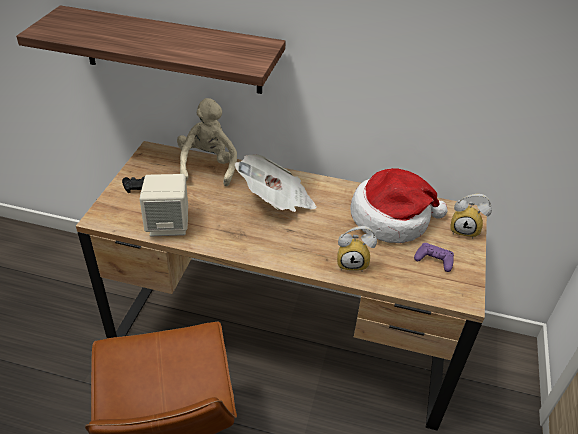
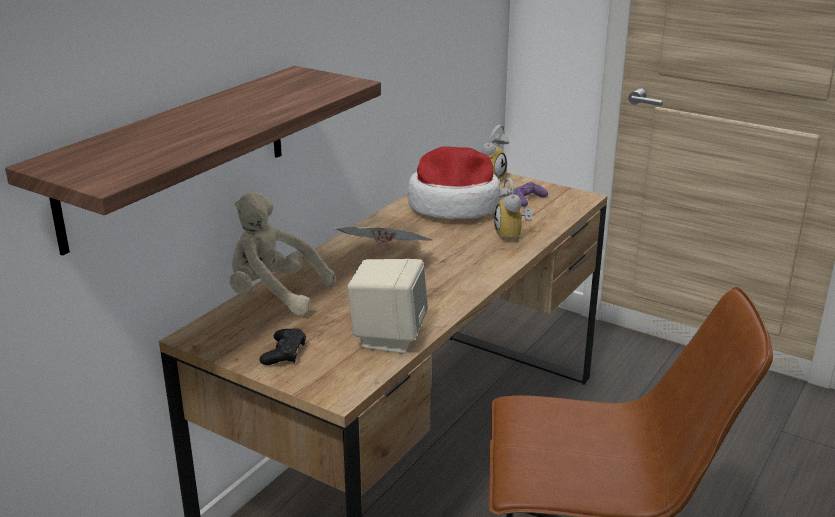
camera: 70 degrees left, 15 degrees down
alarm clock [337,226,377,271] -> alarm clock turned 150 degrees clockwise [494,178,533,242]

